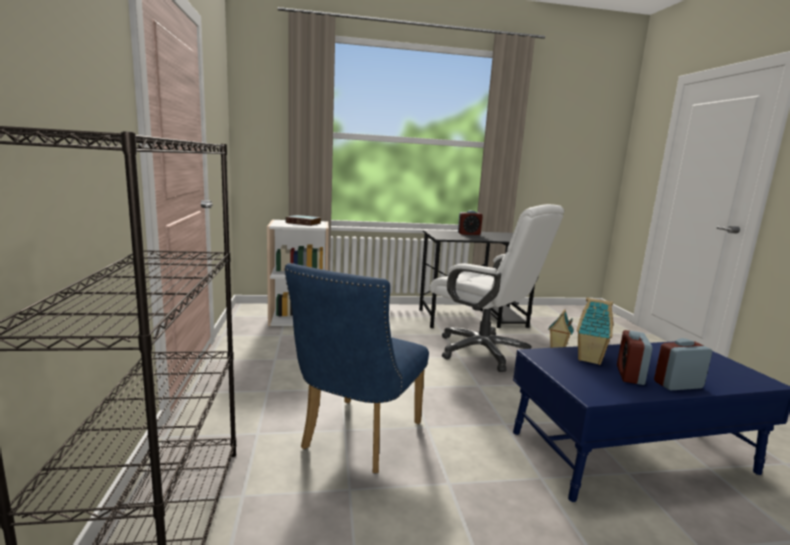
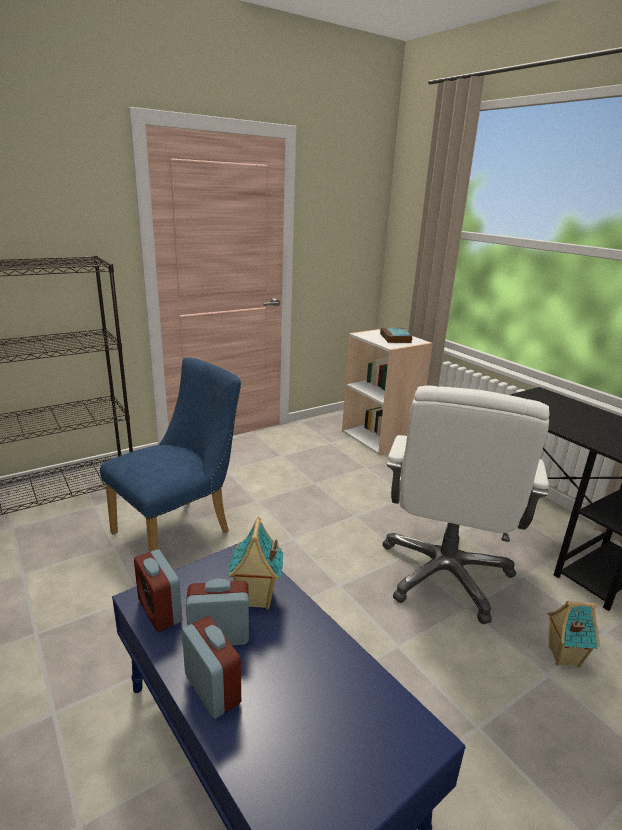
camera: 65 degrees right, 10 degrees up
blue chair [284,263,429,473] -> blue chair turned 135 degrees clockwise [100,357,241,552]
alarm clock [458,210,483,235] -> alarm clock moved to [134,549,182,632]

